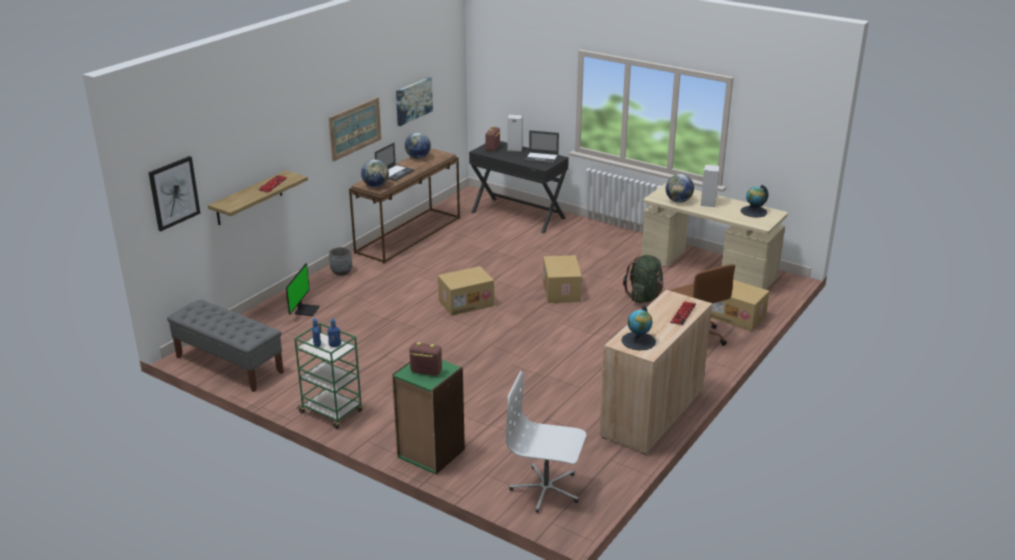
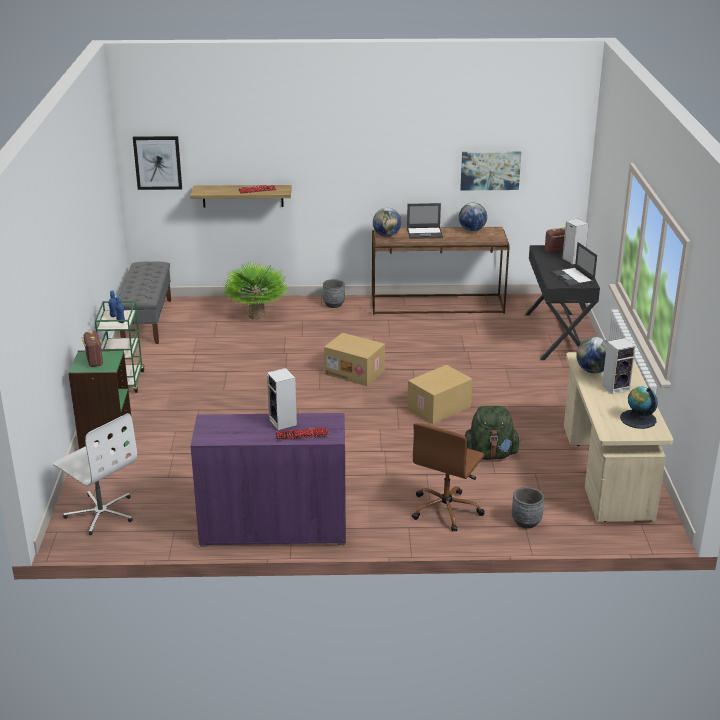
camera: 55 degrees right, 0 degrees up
monitor [286,263,320,316] -> potted plant [223,261,287,320]
picture [329,97,381,161] -> none
white office chair [506,371,586,512] -> white office chair turned 150 degrees clockwise [53,413,137,535]
beige cabinet [599,290,712,455] -> purple cabinet [190,413,346,547]
globe [621,305,656,350] -> none
cardboard box [711,280,770,331] -> grey planter [512,487,544,529]
none -> speaker [267,368,297,430]

